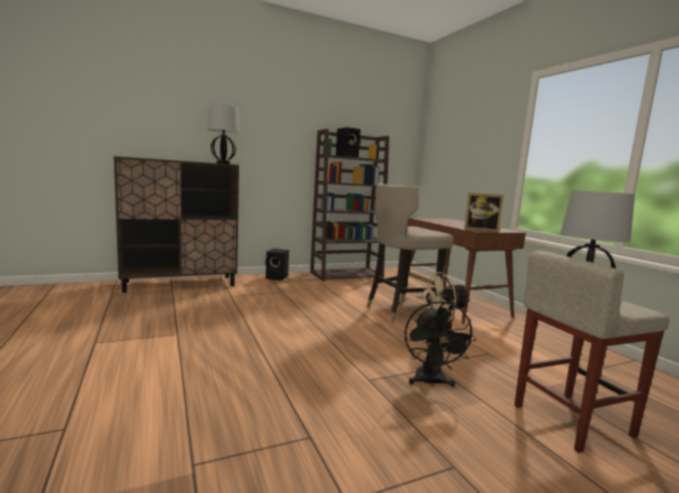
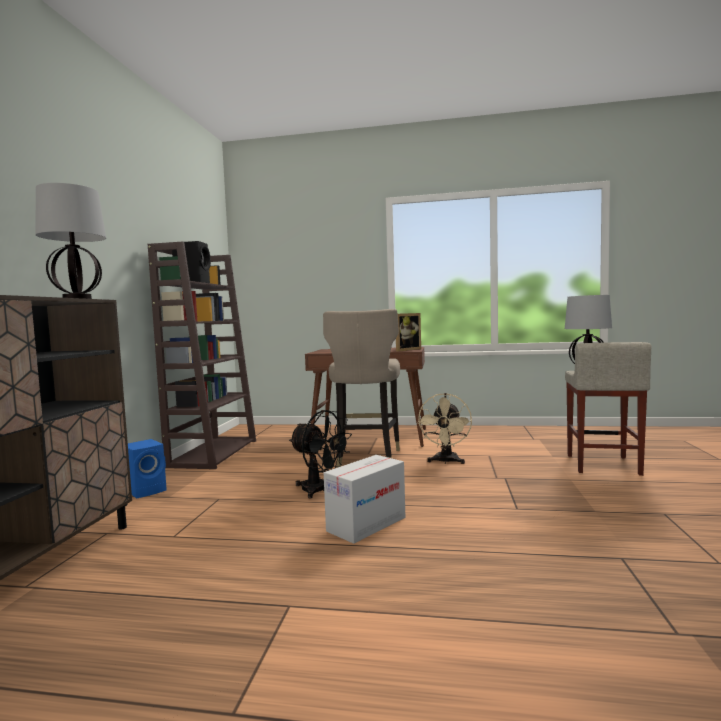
camera: 55 degrees left, 5 degrees down
black speaker [266,248,289,281] -> blue speaker [128,439,167,499]
black fan [405,301,477,387] -> black fan moved to [289,410,352,498]
none -> cardboard box [324,455,405,544]

